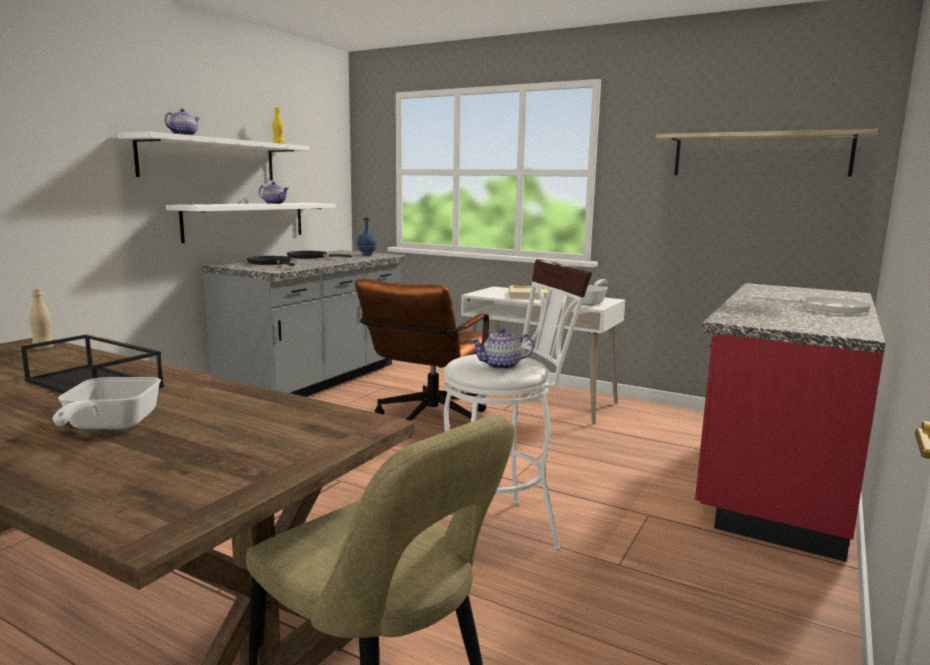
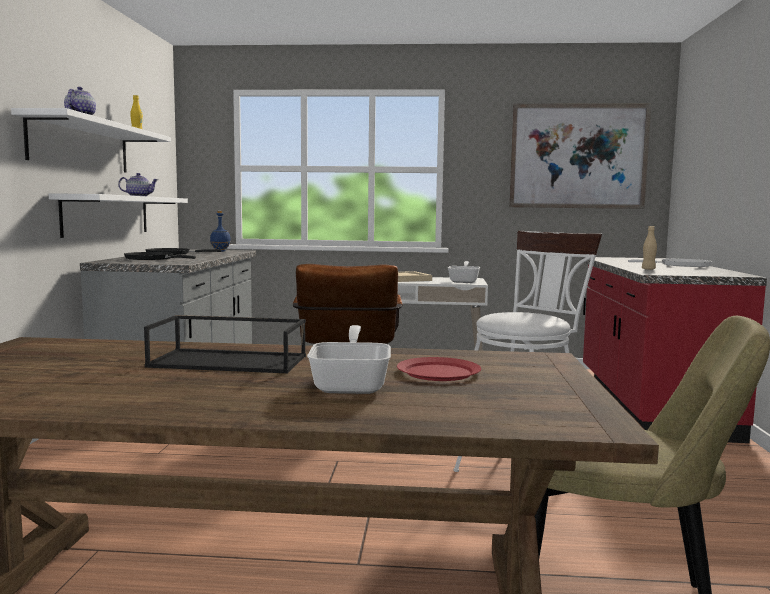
camera: 25 degrees left, 5 degrees down
beige bottle [29,289,54,349] -> beige bottle moved to [642,226,657,270]
frying pan [53,377,161,430] -> frying pan turned 150 degrees counterclockwise [307,325,391,394]
teapot [471,328,534,370] -> none
shelf [656,129,879,176] -> picture [509,104,651,209]
none -> red plate [397,357,481,381]

